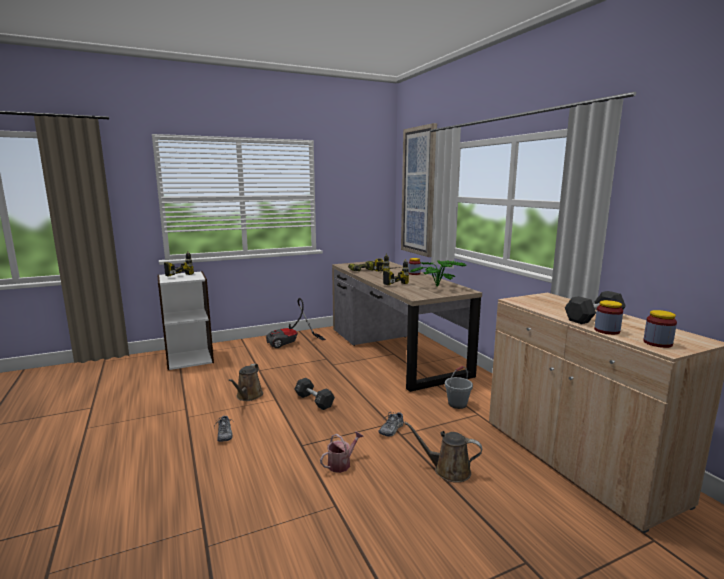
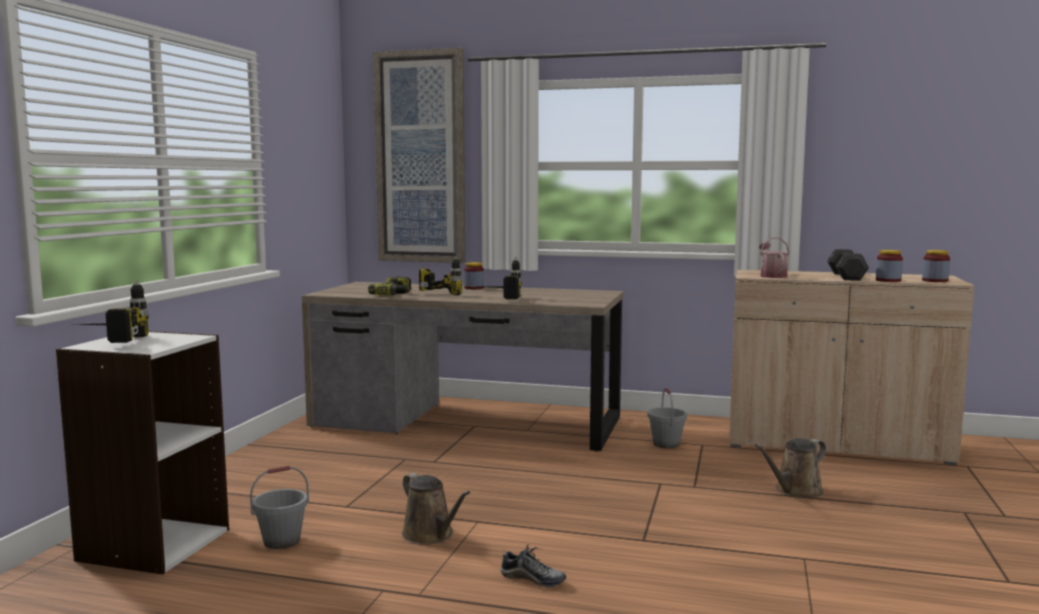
camera: 50 degrees left, 5 degrees down
vacuum cleaner [266,298,326,348] -> none
black dumbbell [294,378,335,410] -> none
watering can [320,431,364,473] -> watering can moved to [759,238,790,278]
shoe [378,412,404,436] -> none
potted plant [410,260,466,287] -> none
none -> grey bucket [250,466,309,549]

